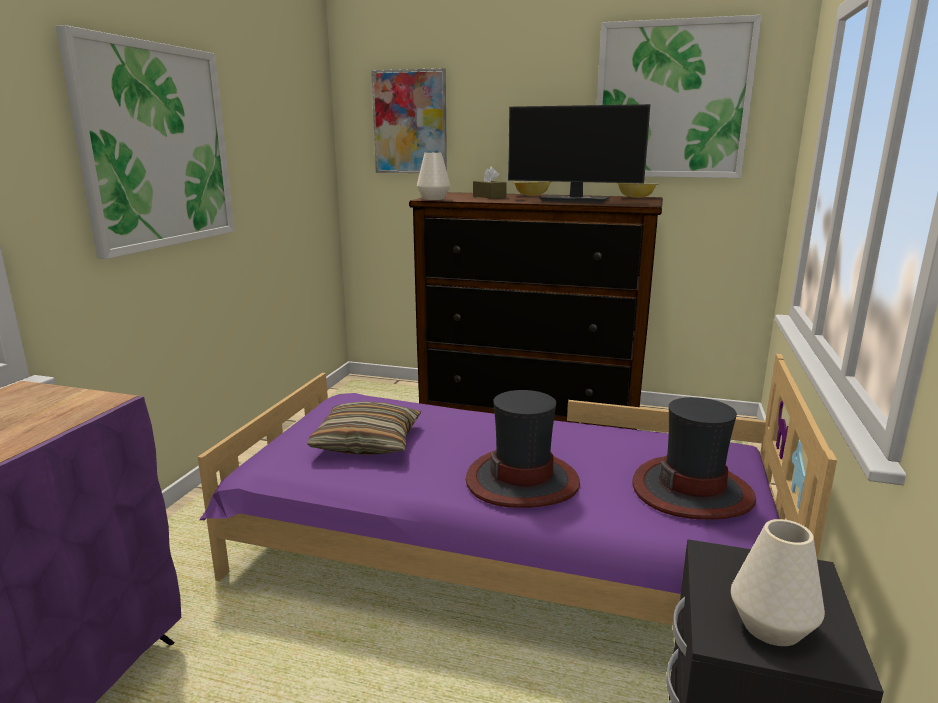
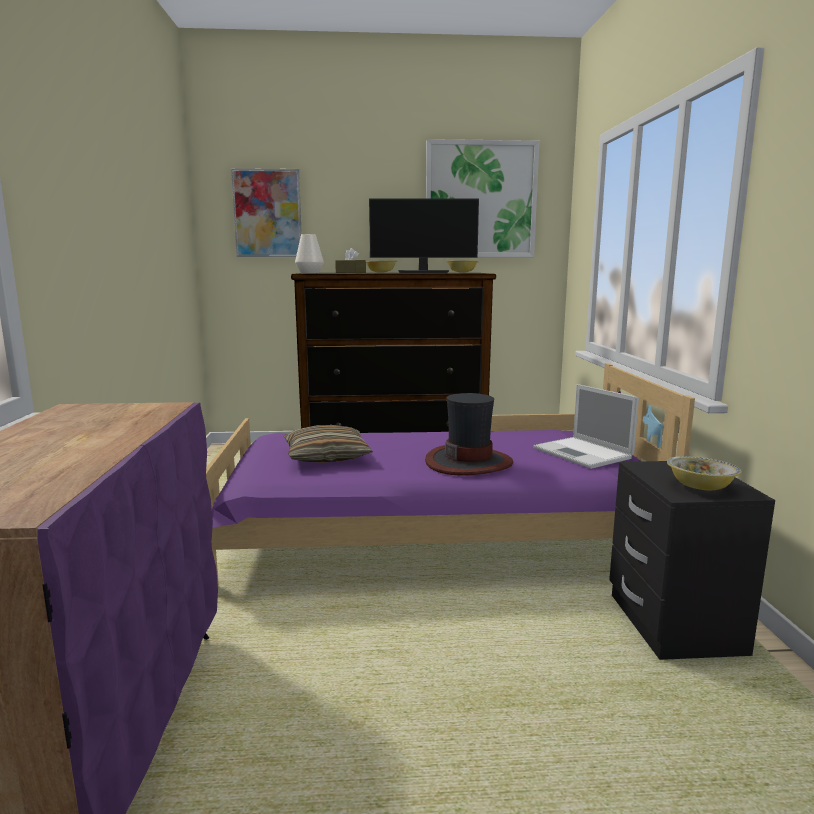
camera: 20 degrees left, 5 degrees down
picture [56,25,235,259] -> none
hat [632,397,756,520] -> laptop [533,384,639,469]
white vase [731,519,825,646] -> bowl [667,456,741,490]

